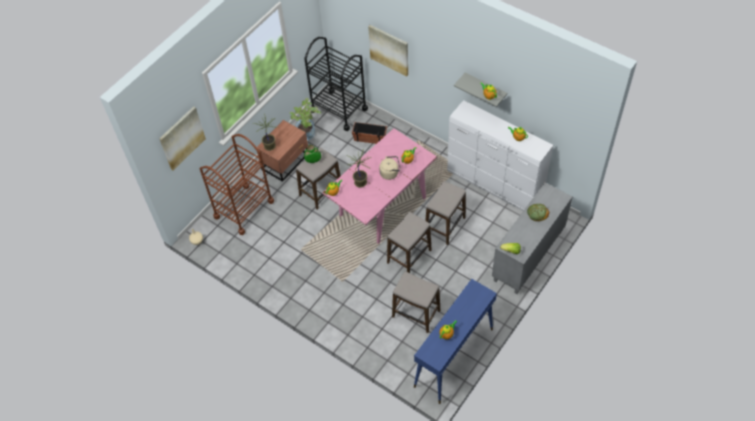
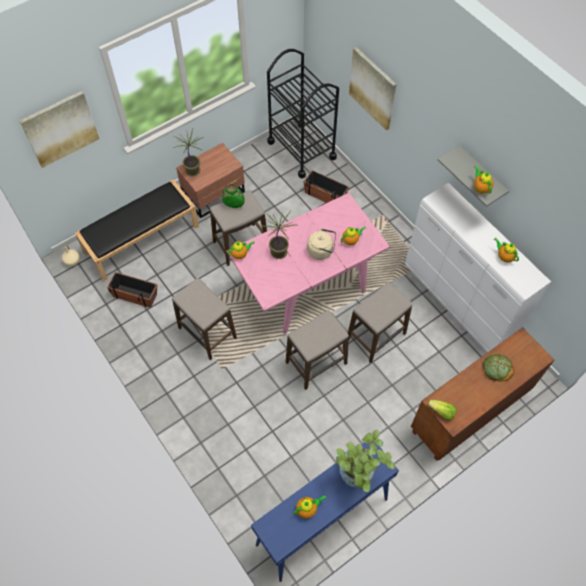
camera: 15 degrees right, 5 degrees up
brown cart [200,134,274,235] -> black bench [75,180,199,281]
potted plant [289,98,321,140] -> potted plant moved to [336,429,395,492]
stool [392,271,440,333] -> stool moved to [172,278,237,360]
grey cabinet [492,183,573,294] -> brown cabinet [411,327,555,461]
none -> planter [107,272,158,308]

